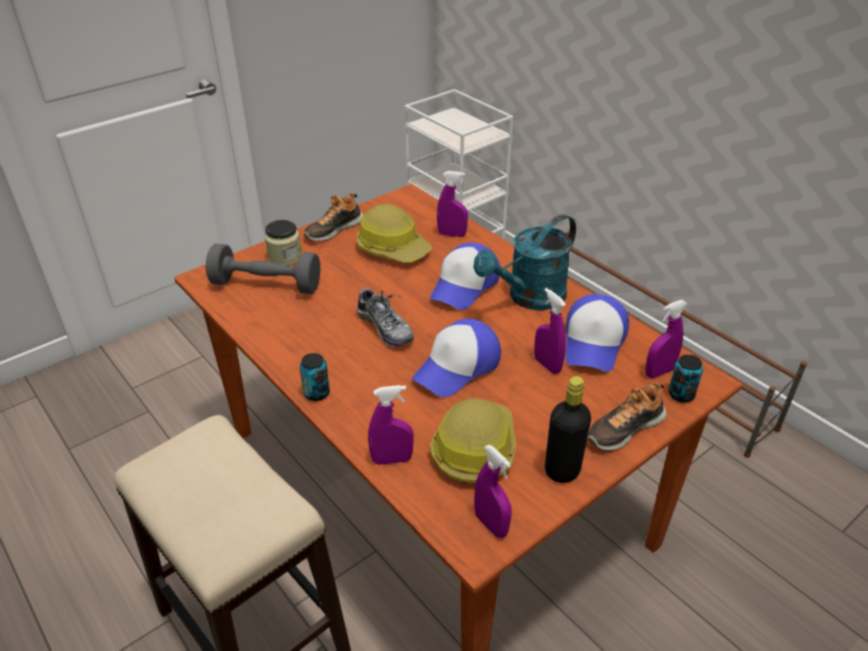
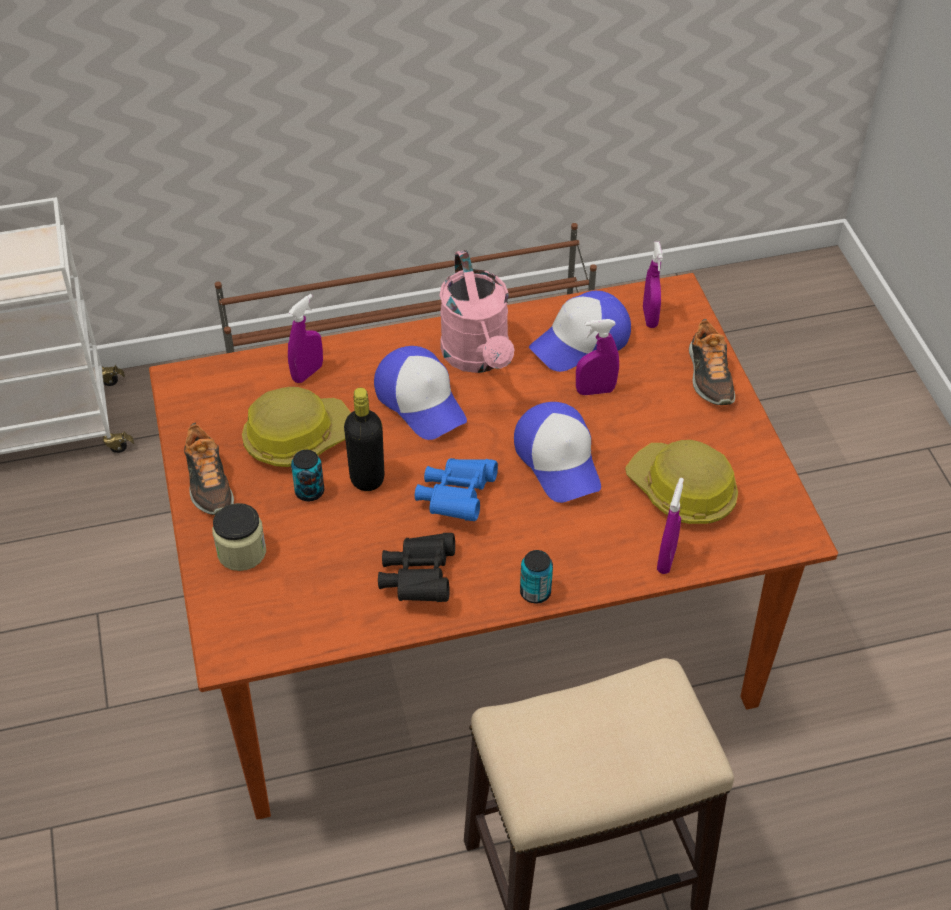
camera: 65 degrees left, 10 degrees up
grey dumbbell [206,244,320,294] -> none
shoe [357,286,414,347] -> blue binoculars [415,458,498,521]
turquoise watering can [473,214,576,310] -> pink watering can [439,250,514,373]
purple spray bottle [474,445,512,538] -> none
black bottle [545,376,591,483] -> black bottle moved to [344,388,384,491]
cap [566,294,629,372] -> cap turned 105 degrees clockwise [529,291,631,372]
can [668,354,703,403] -> can moved to [291,450,324,501]
none -> black binoculars [378,533,455,602]

